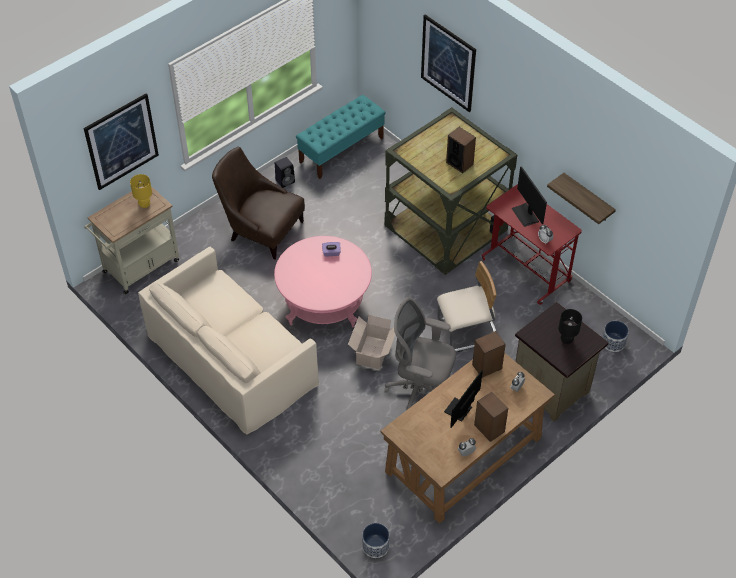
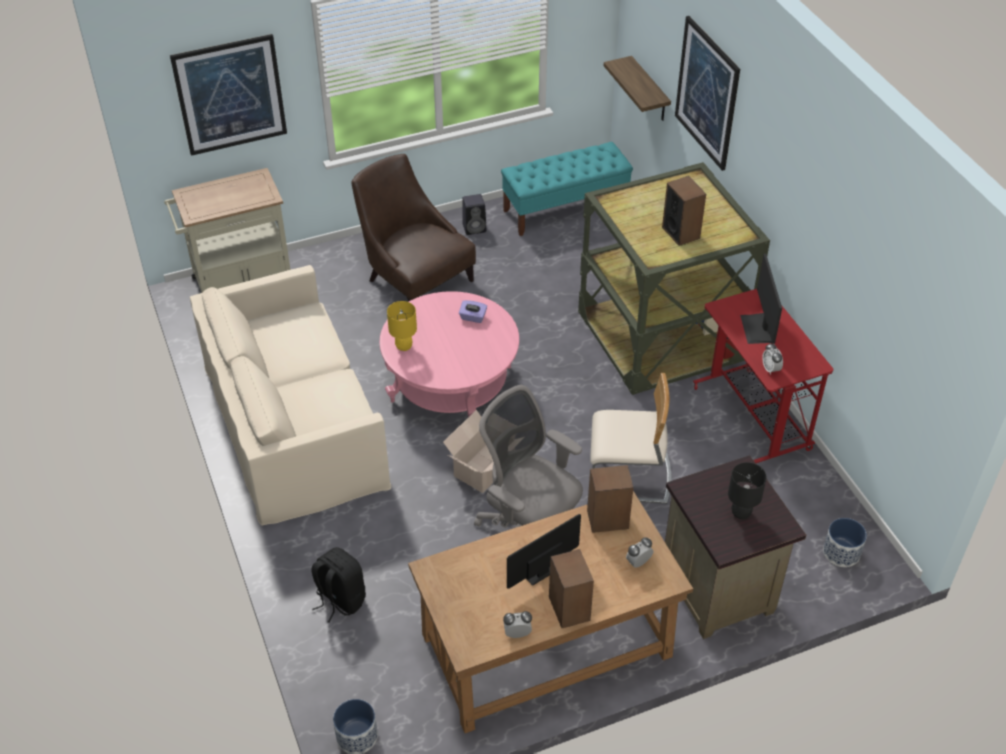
camera: 20 degrees right, 5 degrees down
yellow table lamp [130,174,152,208] -> yellow table lamp moved to [387,301,417,351]
shelf [547,173,616,224] -> shelf moved to [604,56,671,121]
none -> black backpack [311,547,366,623]

